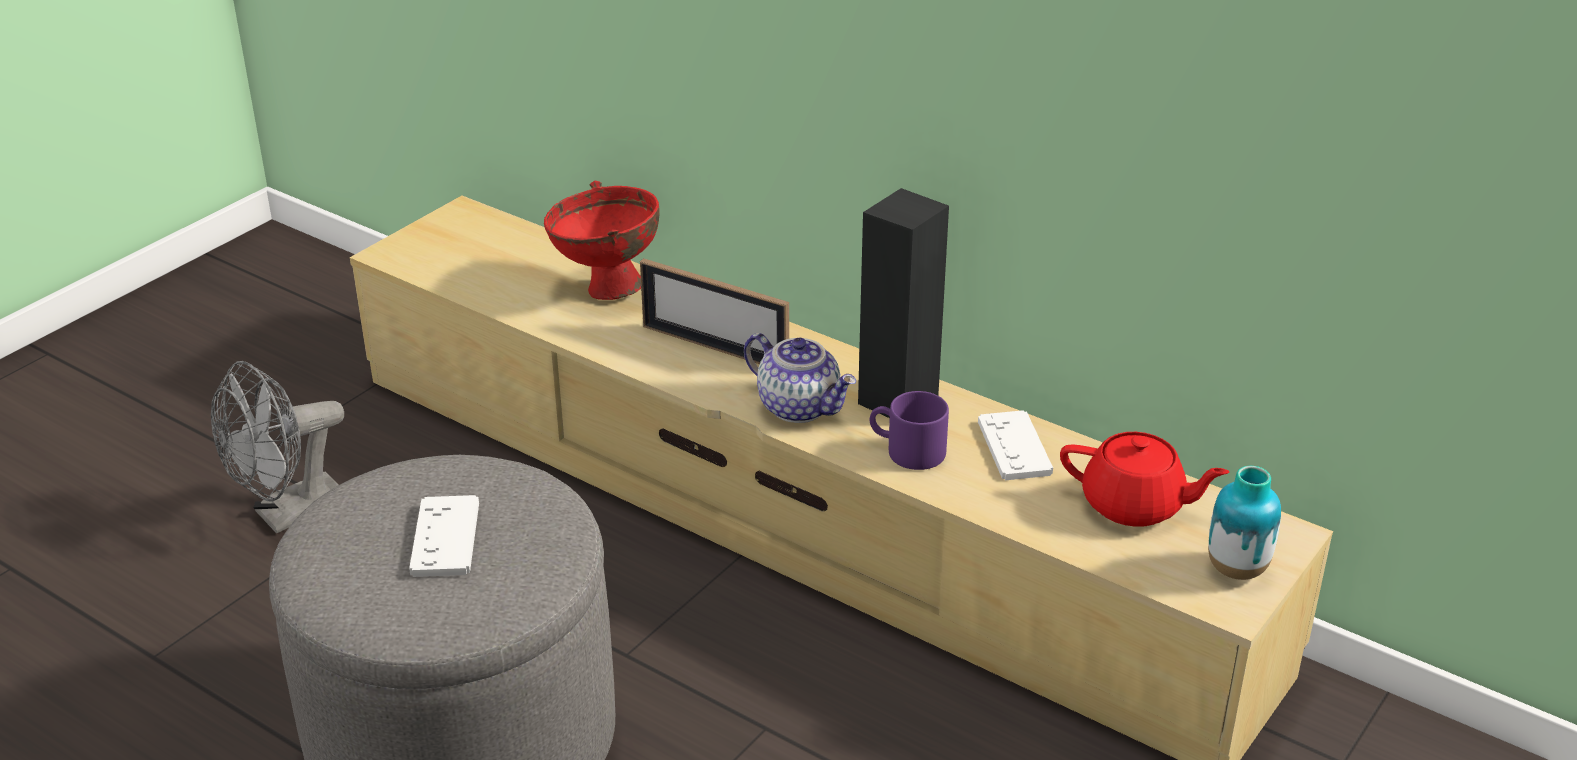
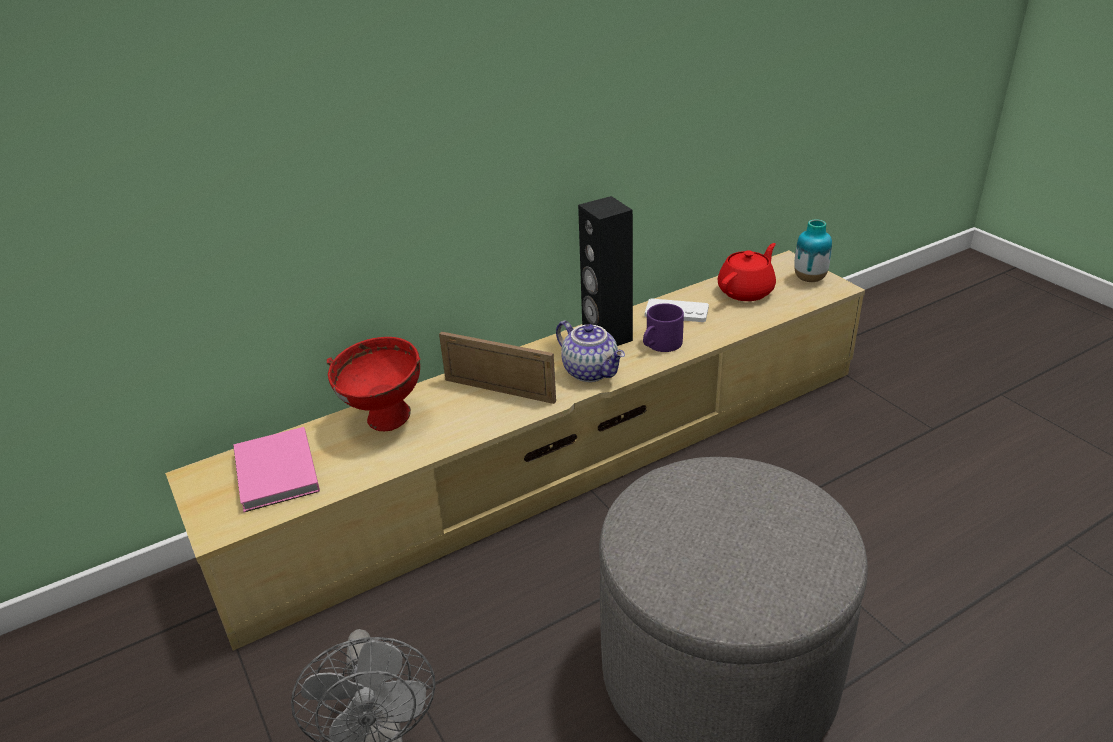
camera: 65 degrees left, 0 degrees up
white game controller [409,495,479,577] -> none
picture frame [640,258,789,364] -> picture frame turned 120 degrees counterclockwise [439,331,556,404]
teapot [744,333,856,423] -> teapot turned 75 degrees clockwise [556,321,625,382]
none -> pink book [233,427,320,512]

